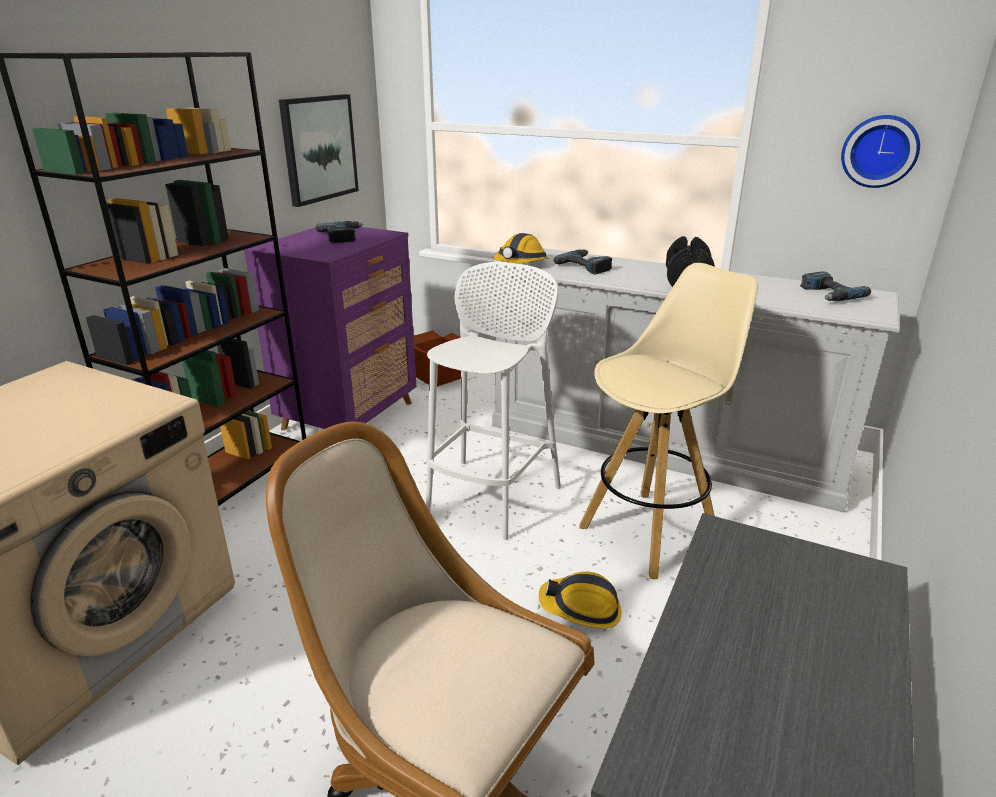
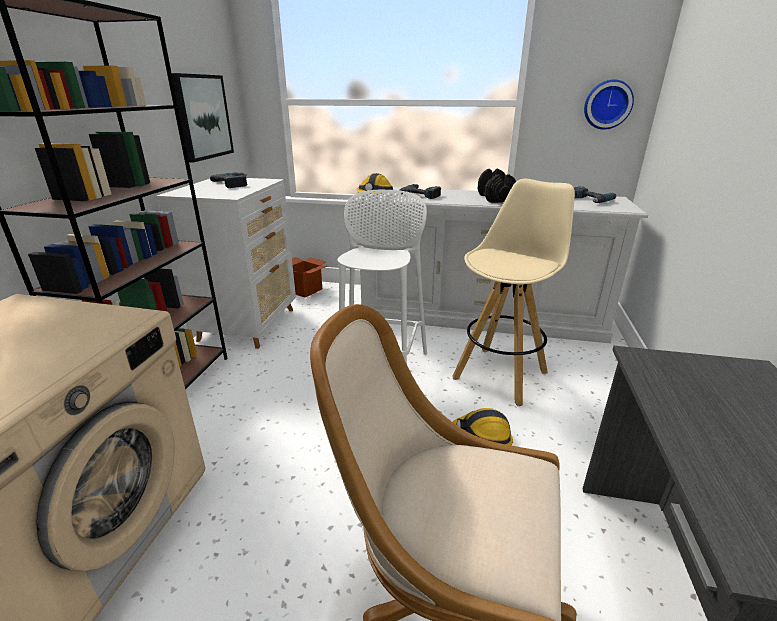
camera: 15 degrees left, 0 degrees up
purple dresser [244,227,417,431] -> white dresser [156,178,296,349]

